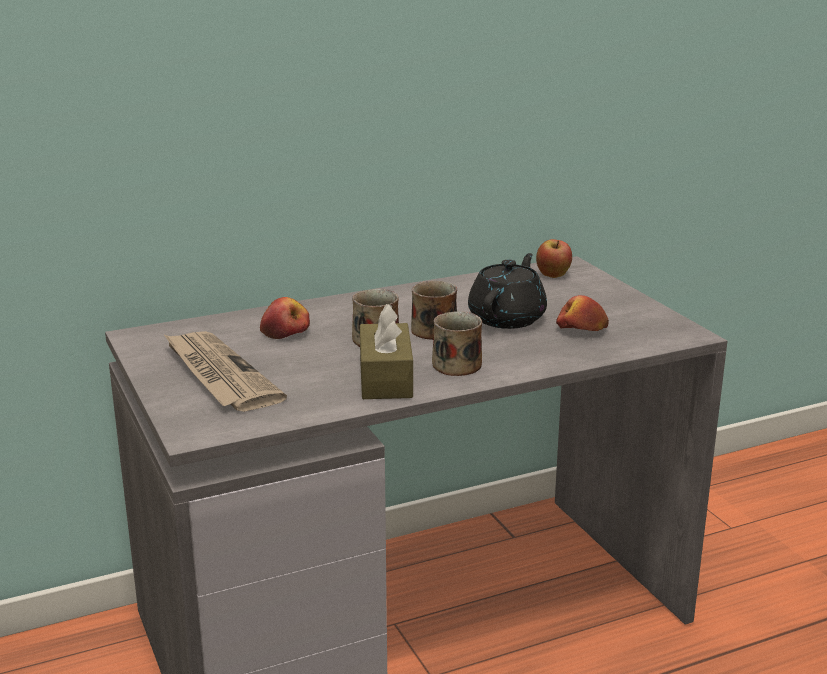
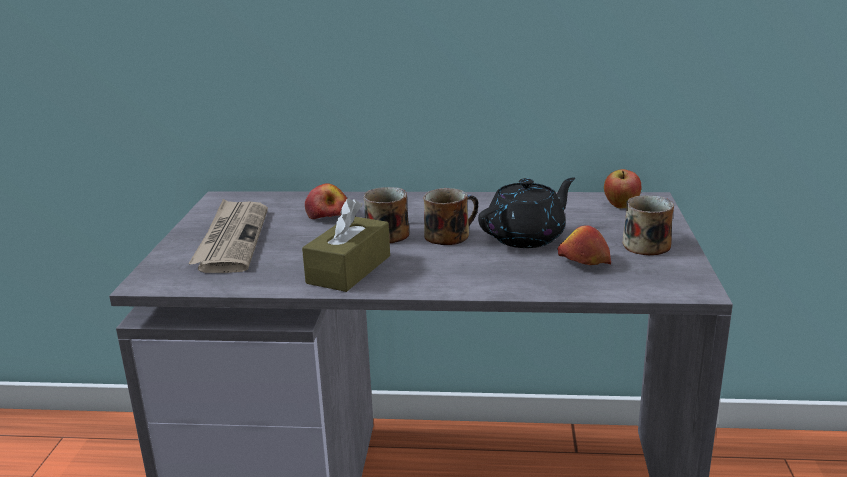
camera: 30 degrees right, 0 degrees up
mug [432,311,482,376] -> mug moved to [623,195,674,255]

